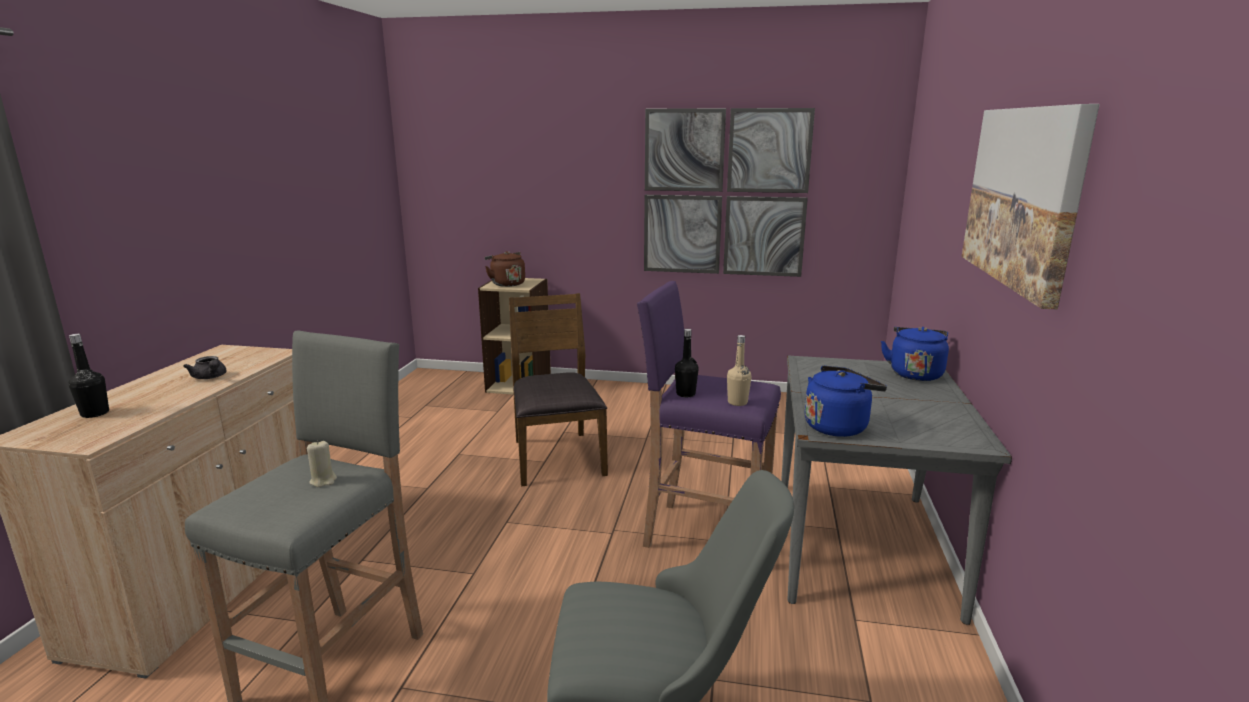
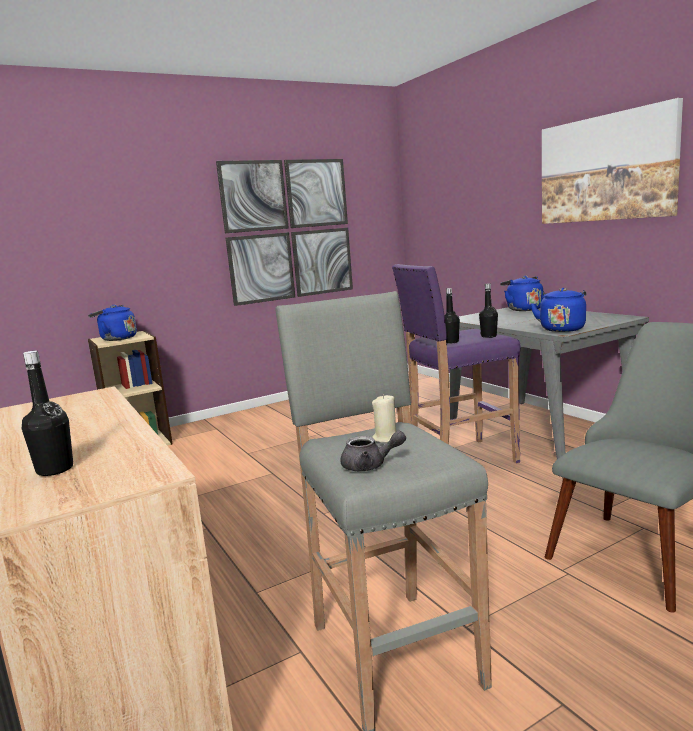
camera: 40 degrees left, 5 degrees down
grey teapot [183,356,226,379] -> grey teapot moved to [341,431,406,471]
brown kettle [485,251,525,287] -> blue kettle [88,305,137,341]
brown chair [509,293,608,487] -> none
beige bottle [727,335,752,406] -> black bottle [479,283,498,338]

